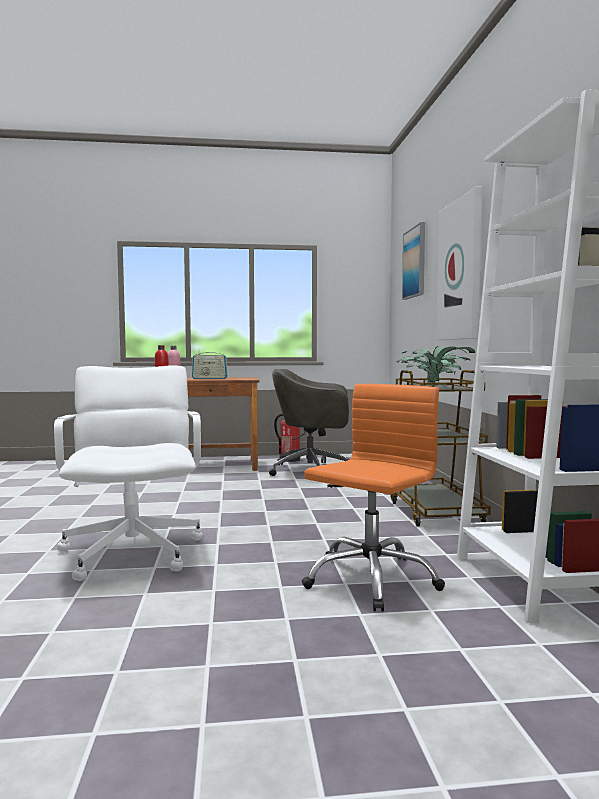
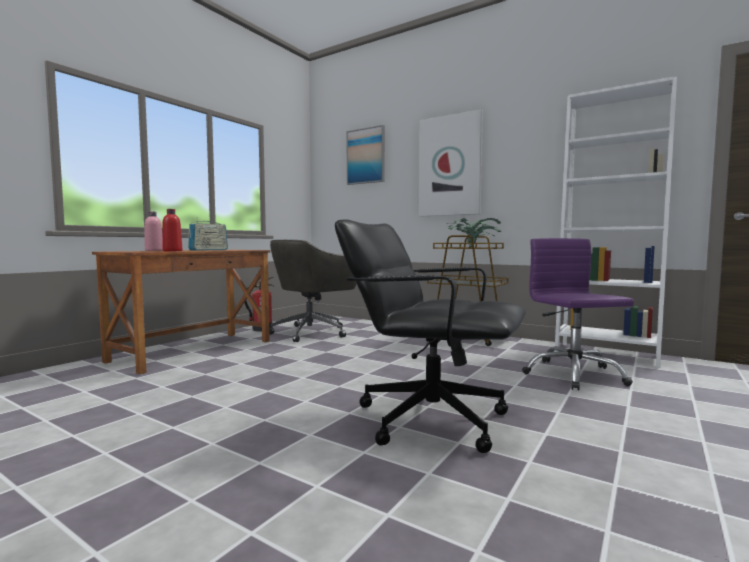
camera: 50 degrees left, 0 degrees up
white office chair [54,365,203,581] -> black office chair [335,219,526,453]
orange office chair [302,384,445,612] -> purple office chair [522,238,634,390]

